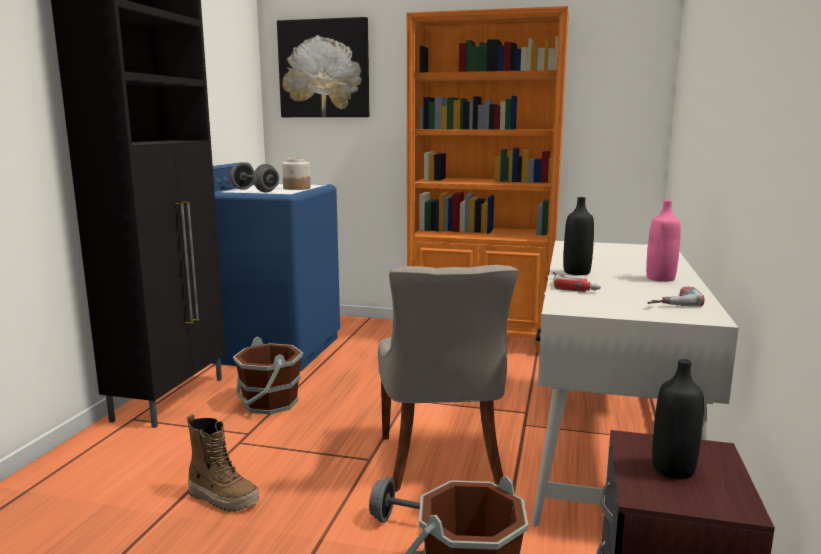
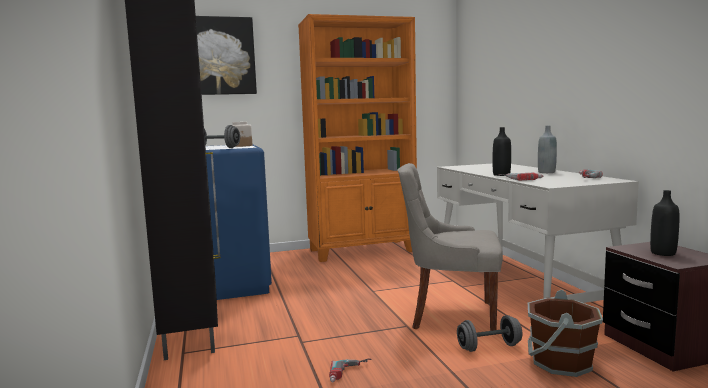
camera: 30 degrees left, 5 degrees down
boot [187,414,259,512] -> power drill [329,359,371,382]
brown bucket [233,337,303,414] -> none
grey chair [378,265,518,492] -> grey chair turned 135 degrees clockwise [397,163,503,331]
pink bottle [646,200,681,282] -> grey bottle [538,125,557,173]

